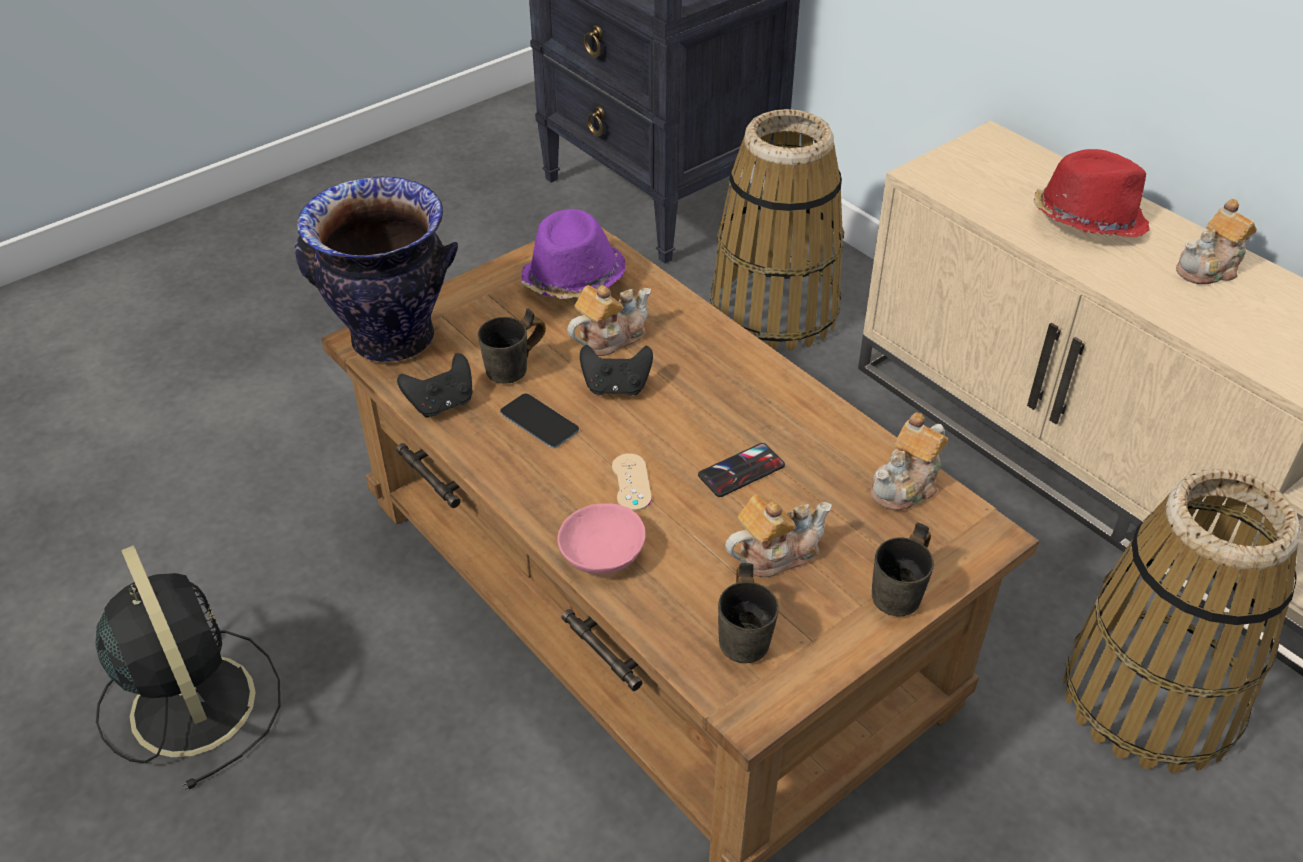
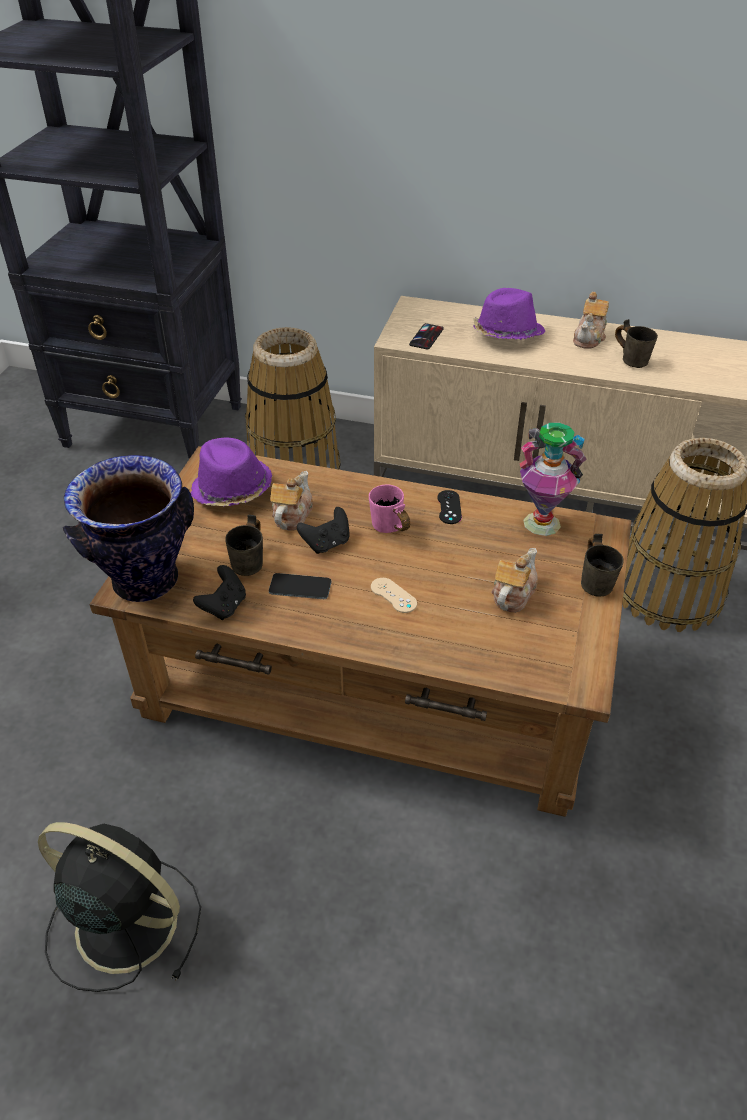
camera: 35 degrees left, 0 degrees up
pink bowl [557,503,646,574] -> none
phone [698,443,785,497] -> phone moved to [409,323,444,349]
grey mug [718,563,779,663] -> grey mug moved to [615,319,658,368]
teapot [870,412,948,511] -> vase [519,423,587,536]
red hat [1034,149,1150,237] -> purple hat [473,288,545,340]
none -> pink mug [369,485,410,533]
none -> black game controller [437,490,462,524]

